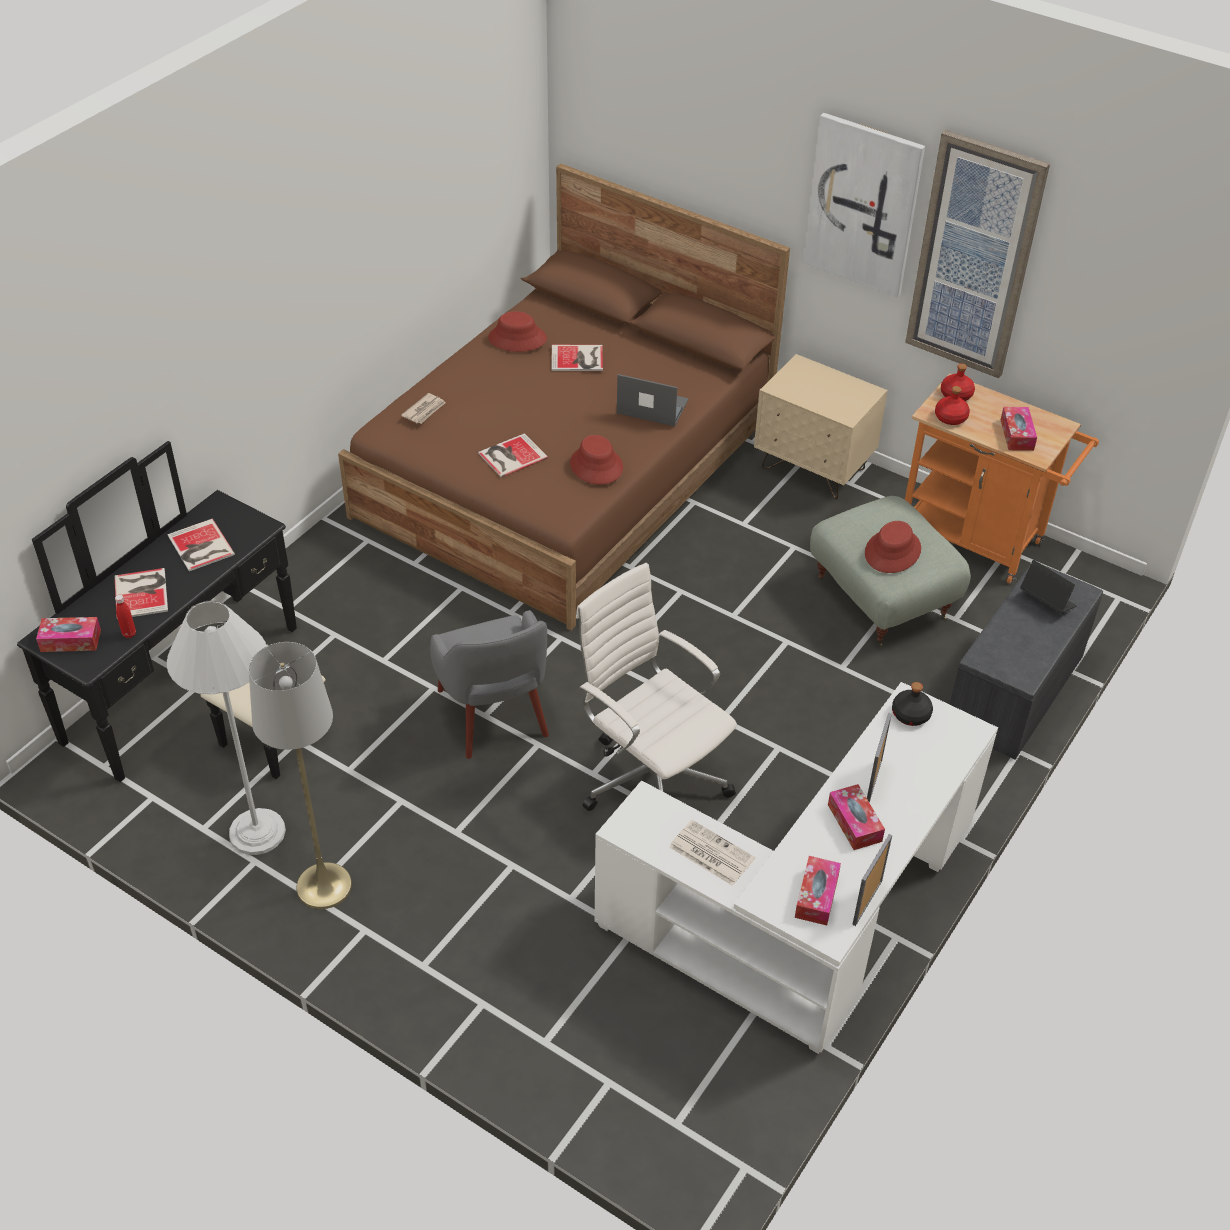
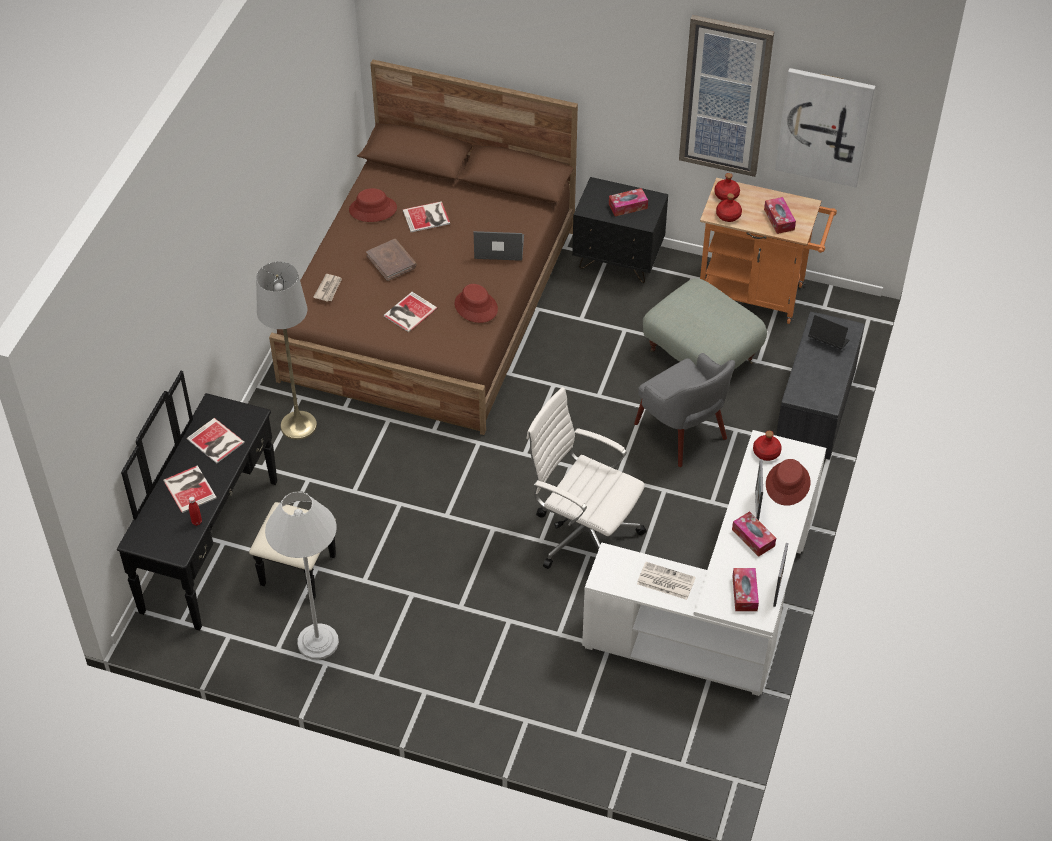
camera: 15 degrees left, 5 degrees up
tissue box [36,617,101,652] -> tissue box moved to [609,188,648,217]
grey floor lamp [249,642,352,909] -> grey floor lamp moved to [256,262,317,440]
grey armchair [430,610,549,759] -> grey armchair moved to [634,353,735,467]
beige nightstand [754,354,888,500] -> black nightstand [572,177,668,283]
picture [803,113,925,297] -> picture moved to [775,68,875,188]
red hat [865,521,921,573] -> red hat moved to [766,459,810,506]
black bottle [892,682,933,726] -> red bottle [753,431,782,461]
none -> brown book [366,239,417,281]

